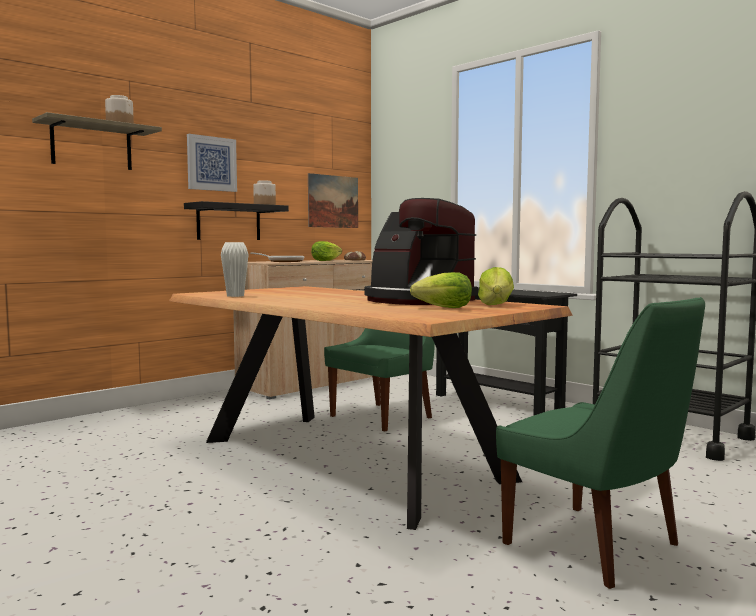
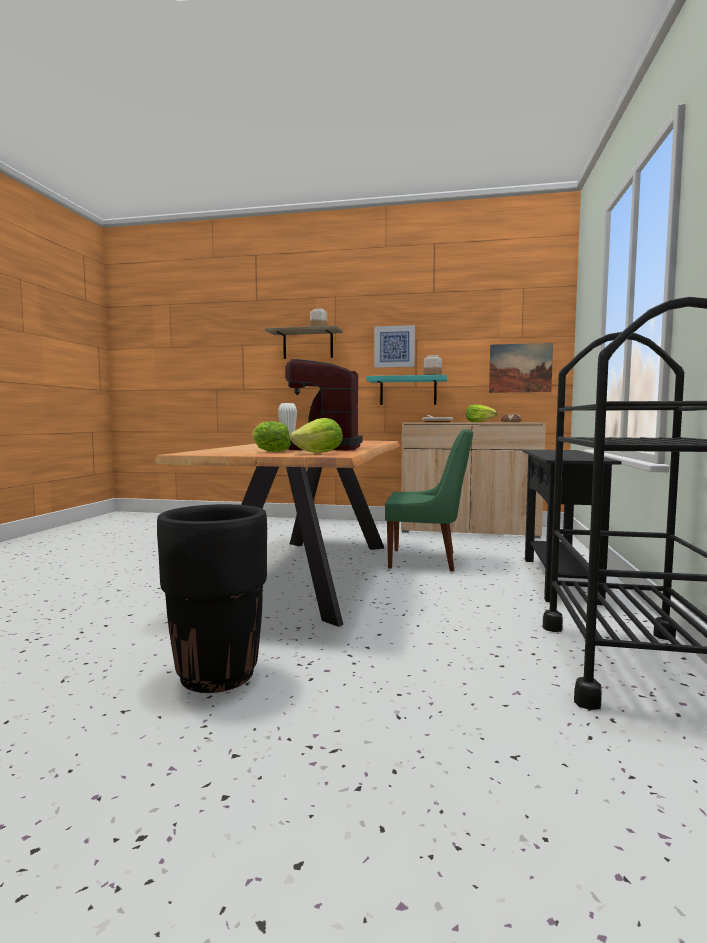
camera: 55 degrees right, 0 degrees up
black shelf [184,201,289,240] -> turquoise shelf [366,375,447,405]
green chair [496,297,705,589] -> black planter [157,504,267,693]

